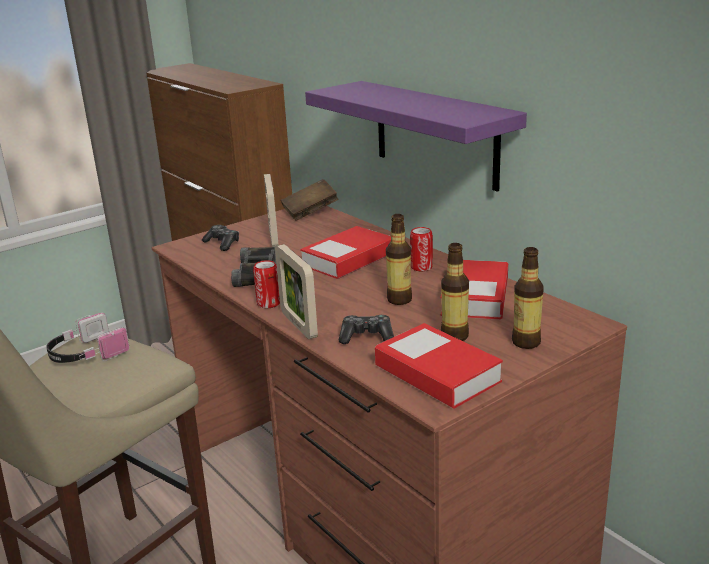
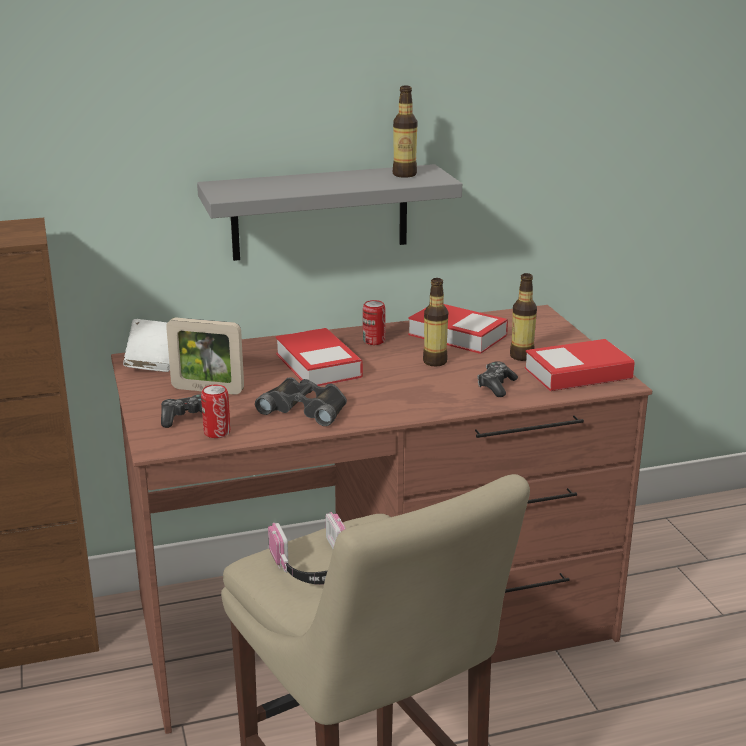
camera: 70 degrees left, 0 degrees up
can [253,260,280,308] -> can moved to [201,384,231,438]
picture frame [275,244,318,339] -> none
brown book [281,179,338,221] -> white book [123,319,170,372]
purple shelf [305,81,527,192] -> grey shelf [197,164,462,261]
bottle [512,247,544,349] -> bottle moved to [393,85,417,178]

